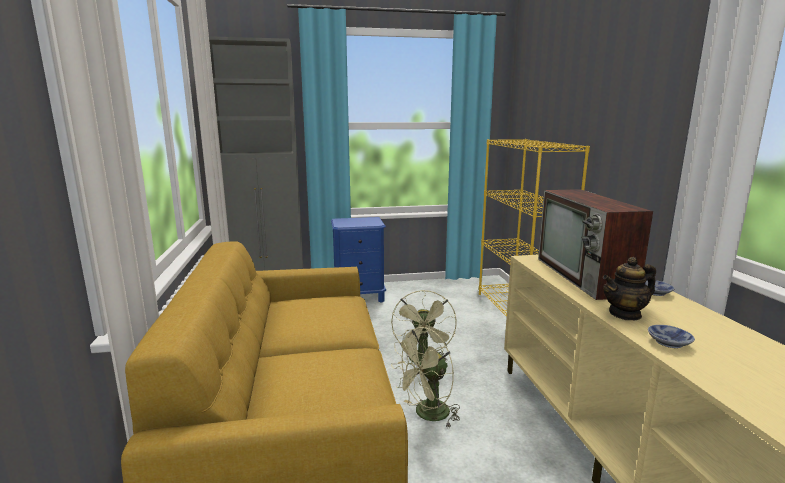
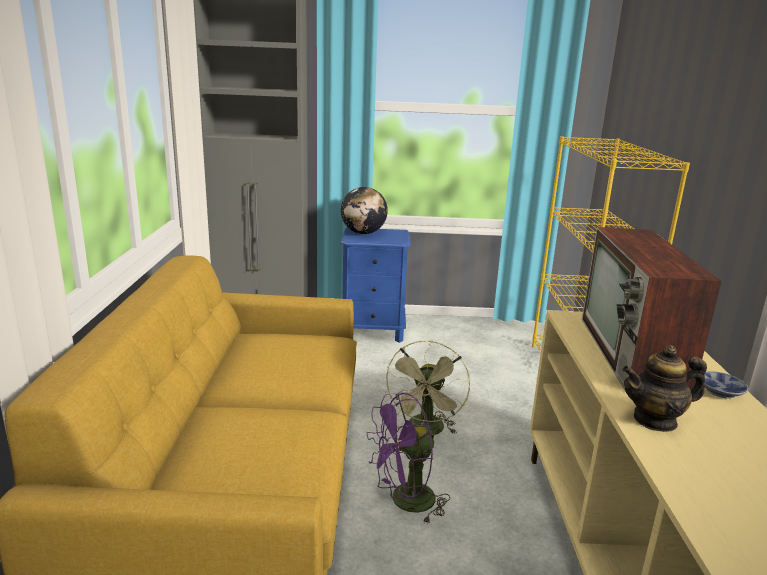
camera: 10 degrees right, 5 degrees up
green fan [391,327,460,428] -> purple fan [367,393,450,525]
bowl [648,325,695,348] -> none
none -> globe [341,187,388,234]

